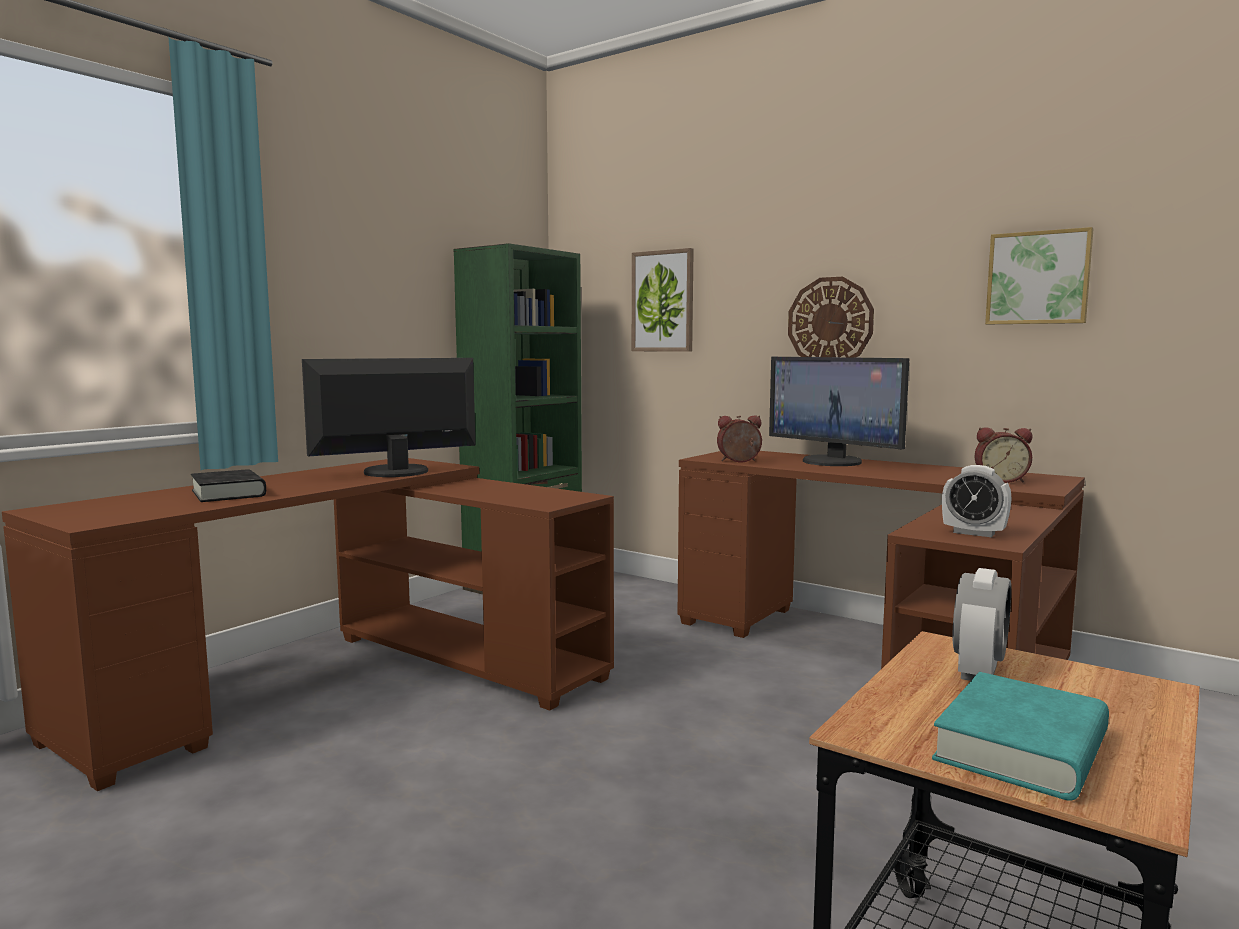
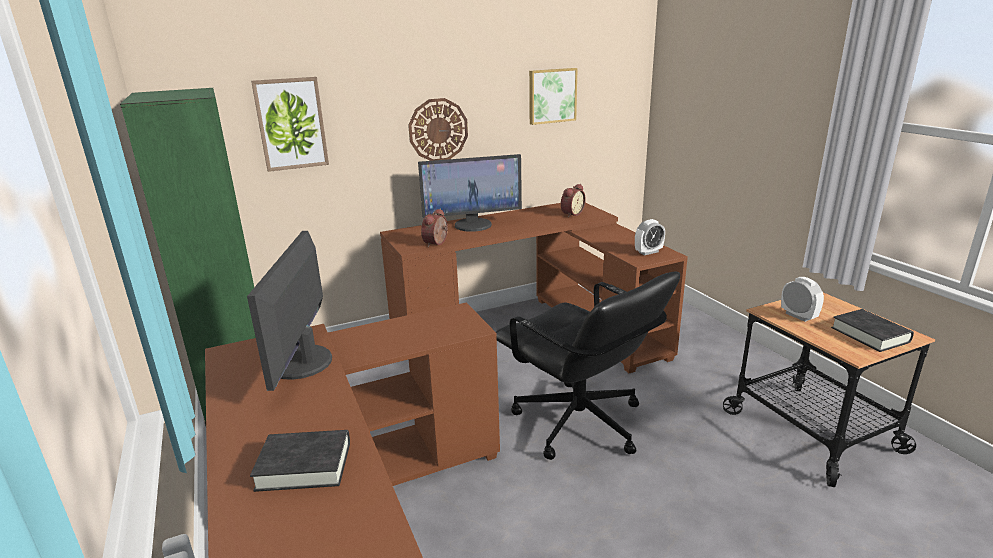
camera: 60 degrees left, 15 degrees up
turquoise book [932,672,1109,801] -> black book [831,309,914,352]
none -> black office chair [496,271,680,460]

